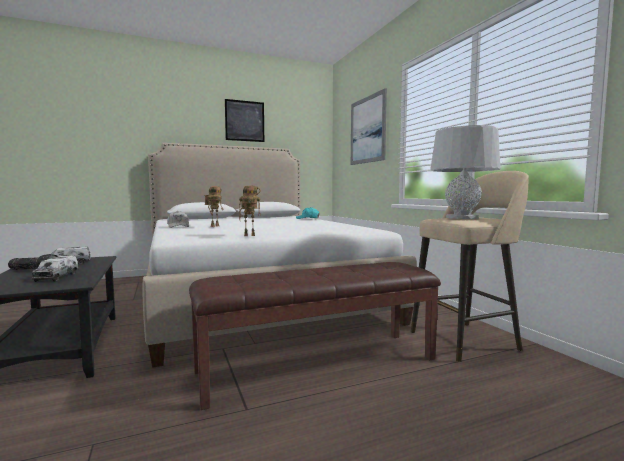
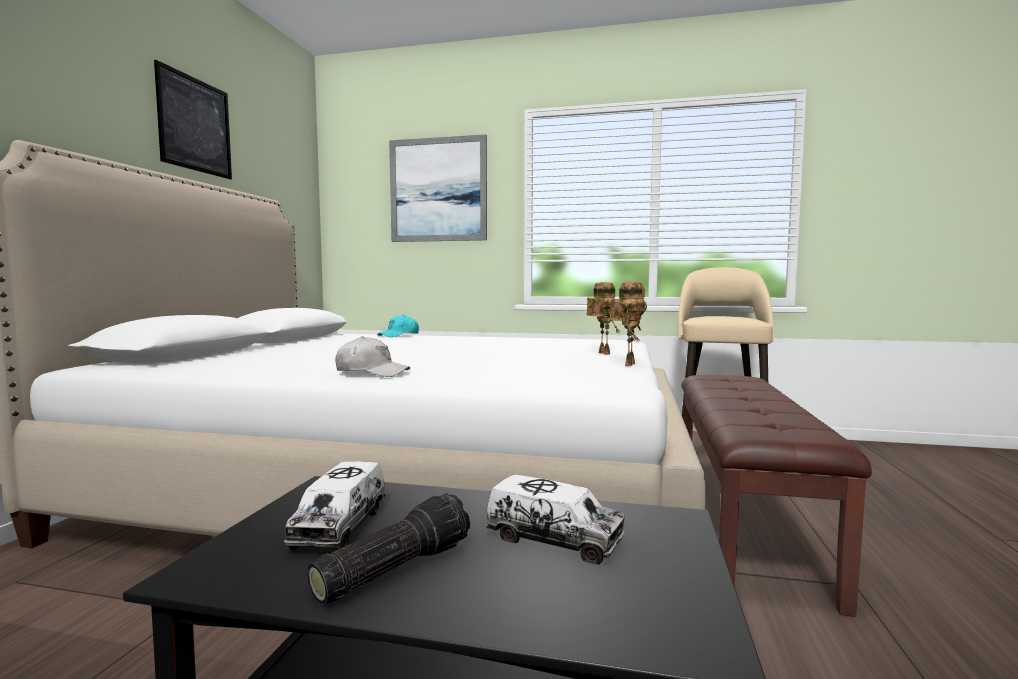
camera: 55 degrees left, 0 degrees up
toy robot [205,186,224,227] -> toy robot moved to [587,282,620,355]
grey table lamp [430,125,501,219] -> none

